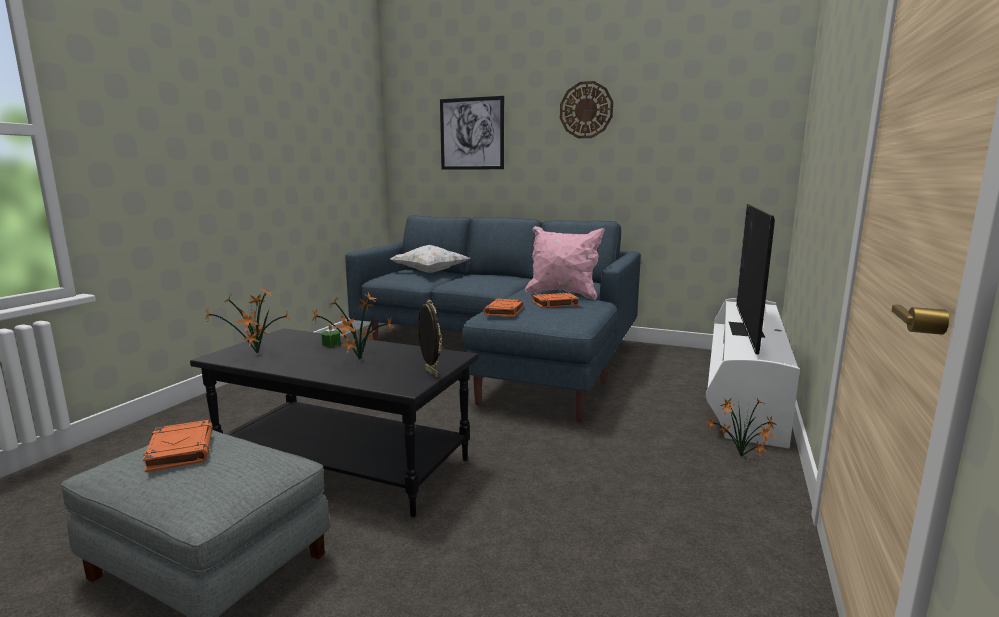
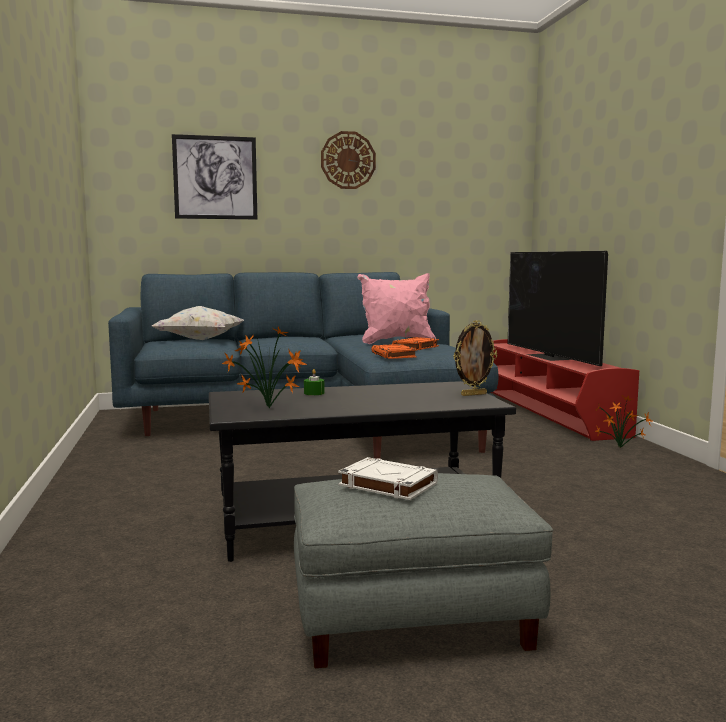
camera: 35 degrees left, 5 degrees down
orange book [143,420,213,472] -> white book [338,457,438,500]
potted plant [311,292,394,360] -> none
picture frame [418,299,442,377] -> picture frame turned 135 degrees clockwise [454,320,497,396]
white tv stand [706,298,800,449] -> red tv stand [491,339,639,441]

